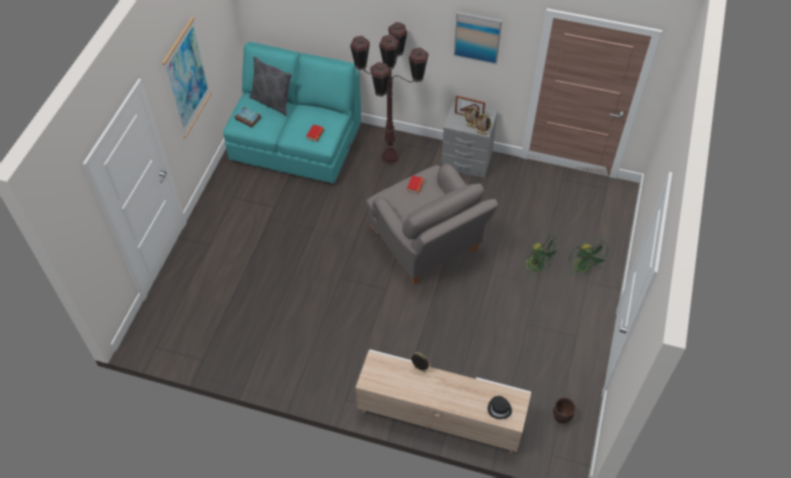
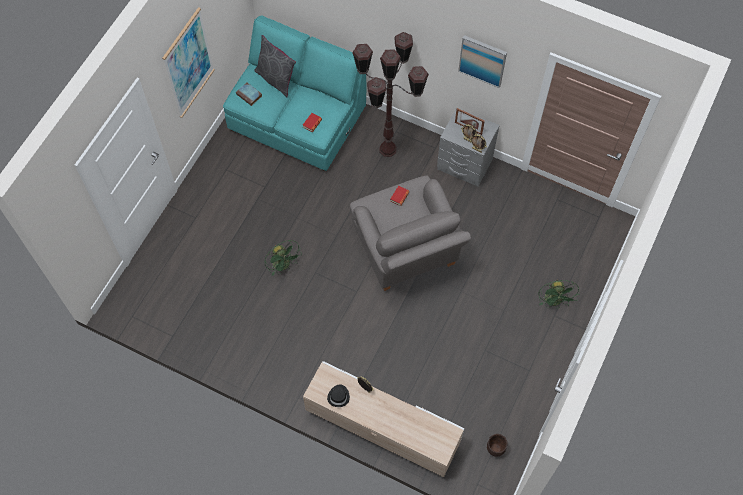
camera: 10 degrees right, 10 degrees up
black hat [488,396,512,419] -> black hat moved to [327,384,350,407]
green fan [526,234,560,278] -> green fan moved to [265,240,302,276]

